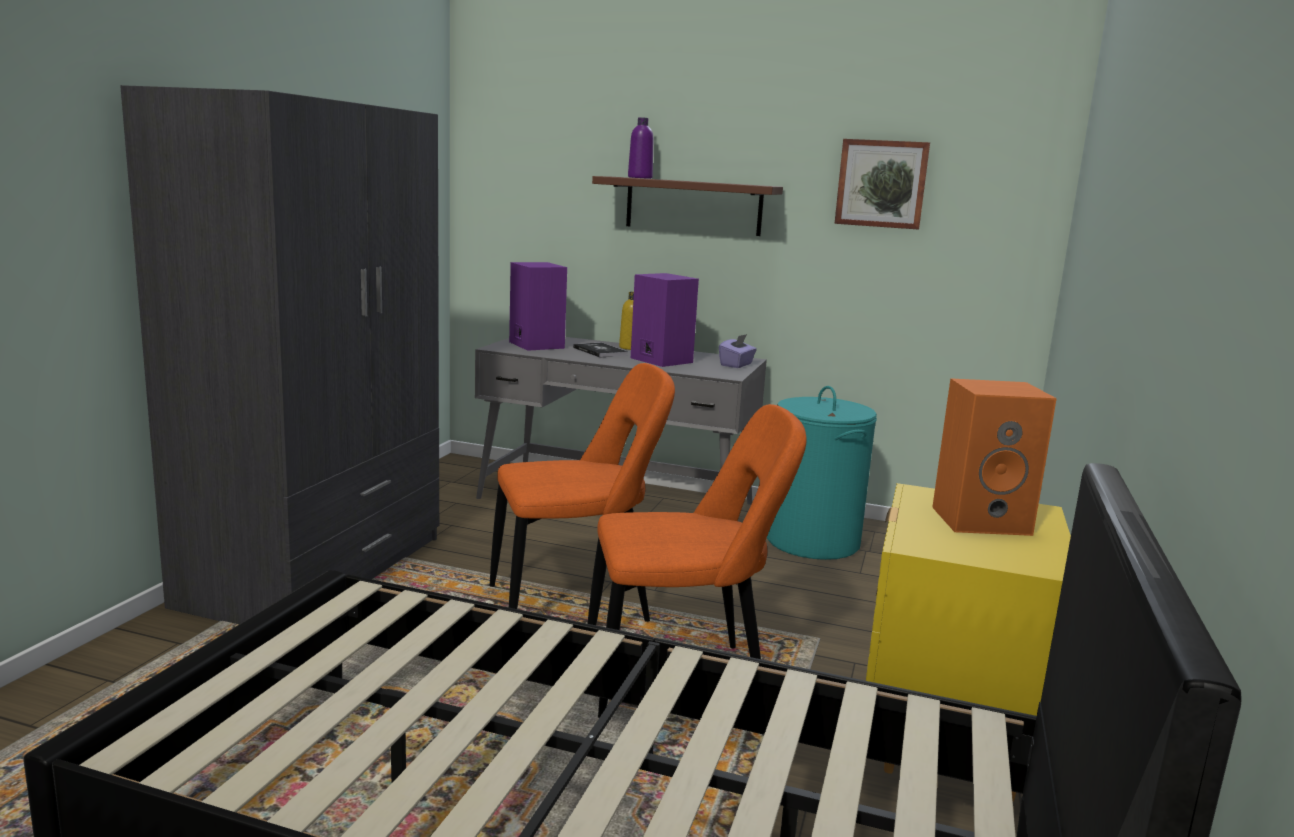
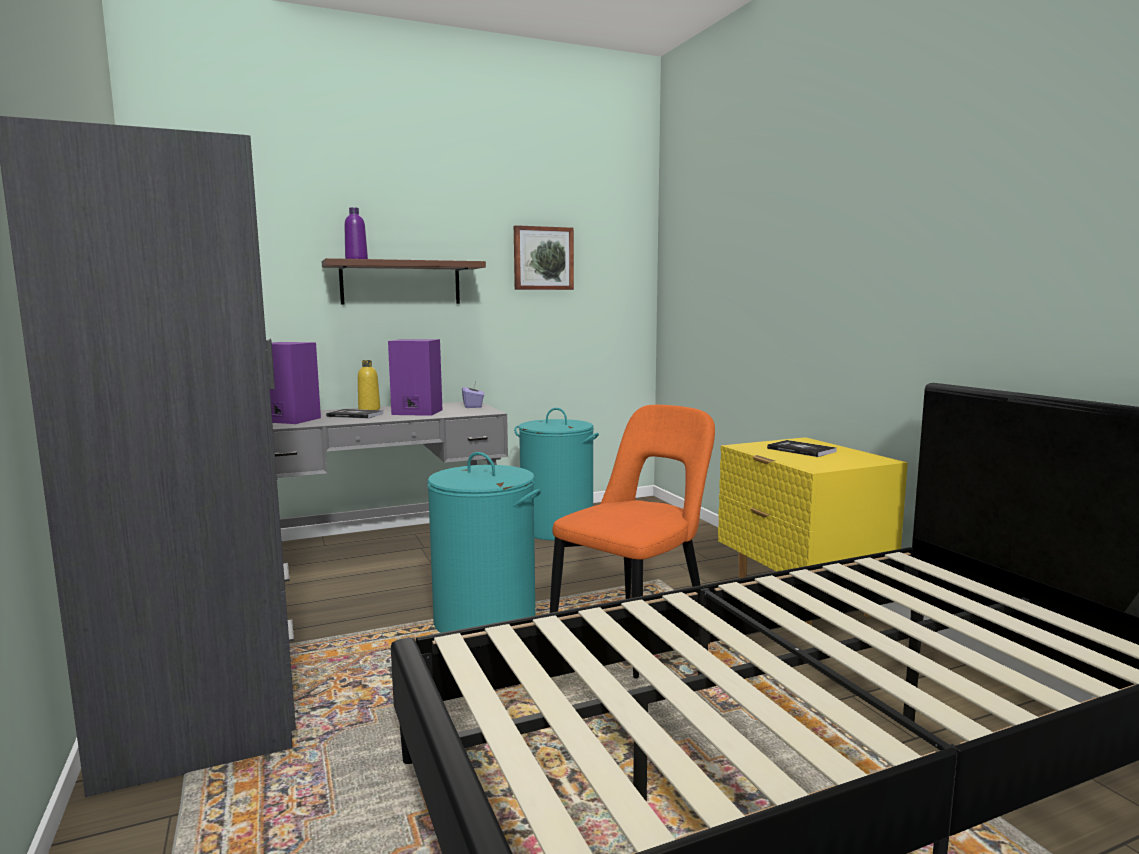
camera: 40 degrees left, 5 degrees down
orange chair [490,363,675,622] -> turquoise laundry basket [427,452,541,633]
orange speaker [932,378,1057,536] -> book [767,440,837,457]

